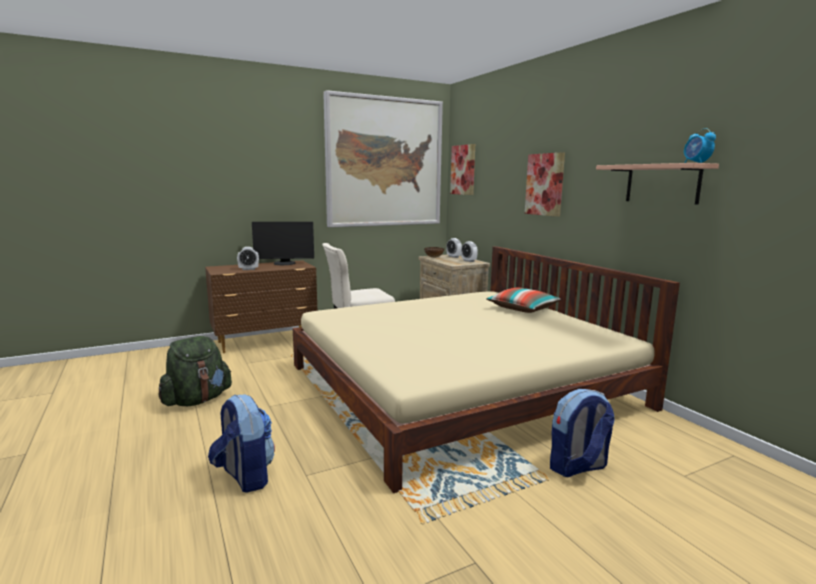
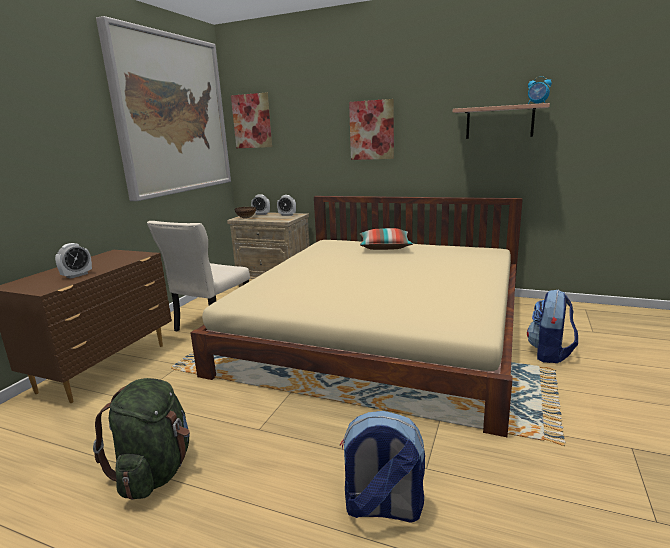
camera: 40 degrees left, 5 degrees up
monitor [252,222,314,265] -> none

